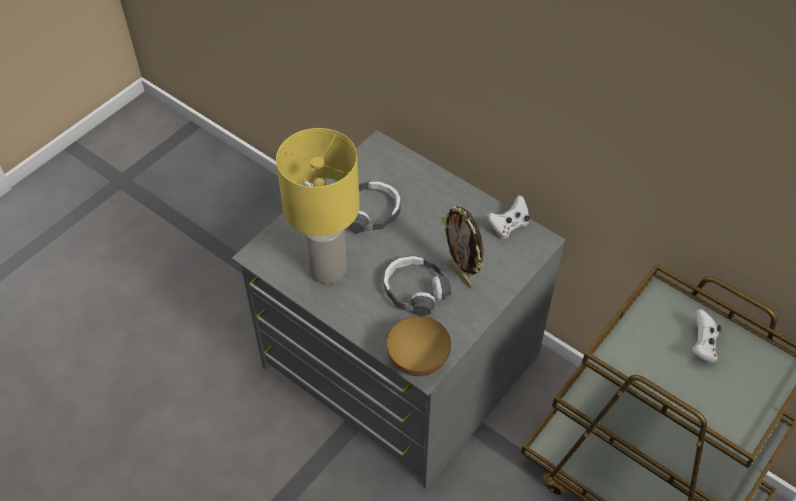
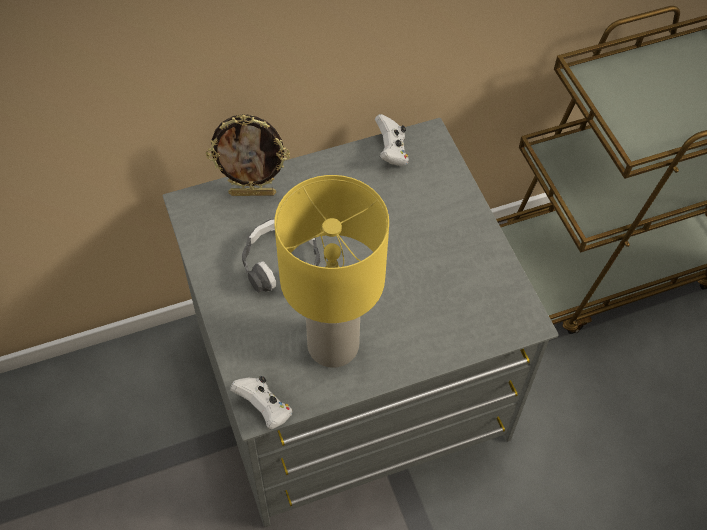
camera: 60 degrees left, 5 degrees up
headphones [383,255,451,316] -> none
bowl [386,316,451,376] -> none
picture frame [442,206,483,288] -> picture frame moved to [206,114,290,196]
white game controller [691,309,721,363] -> white game controller moved to [230,376,292,430]

